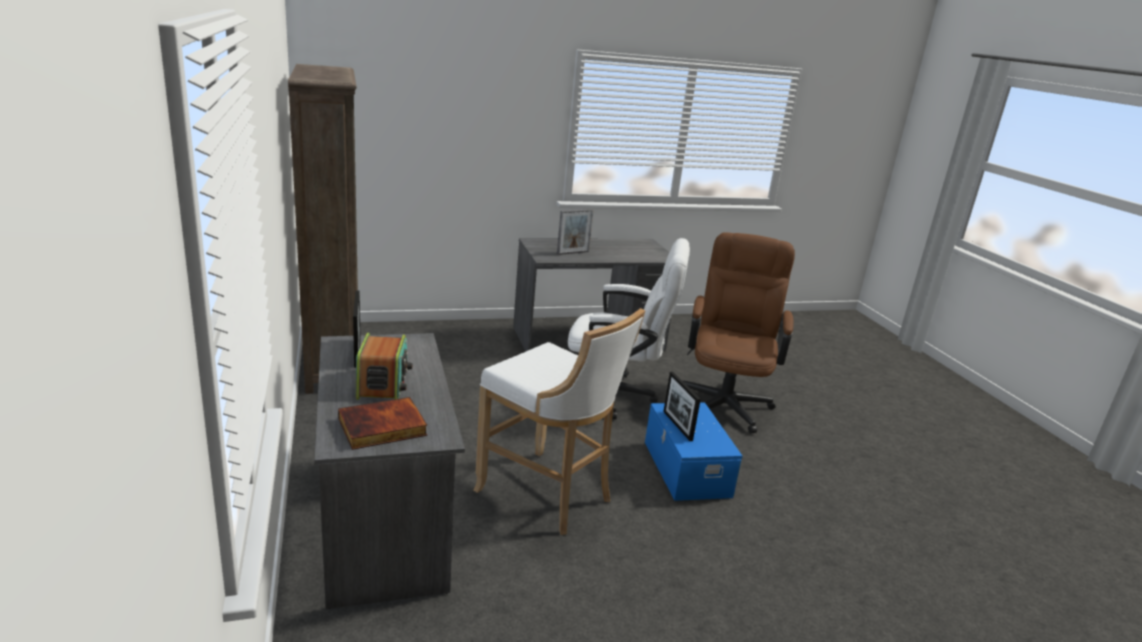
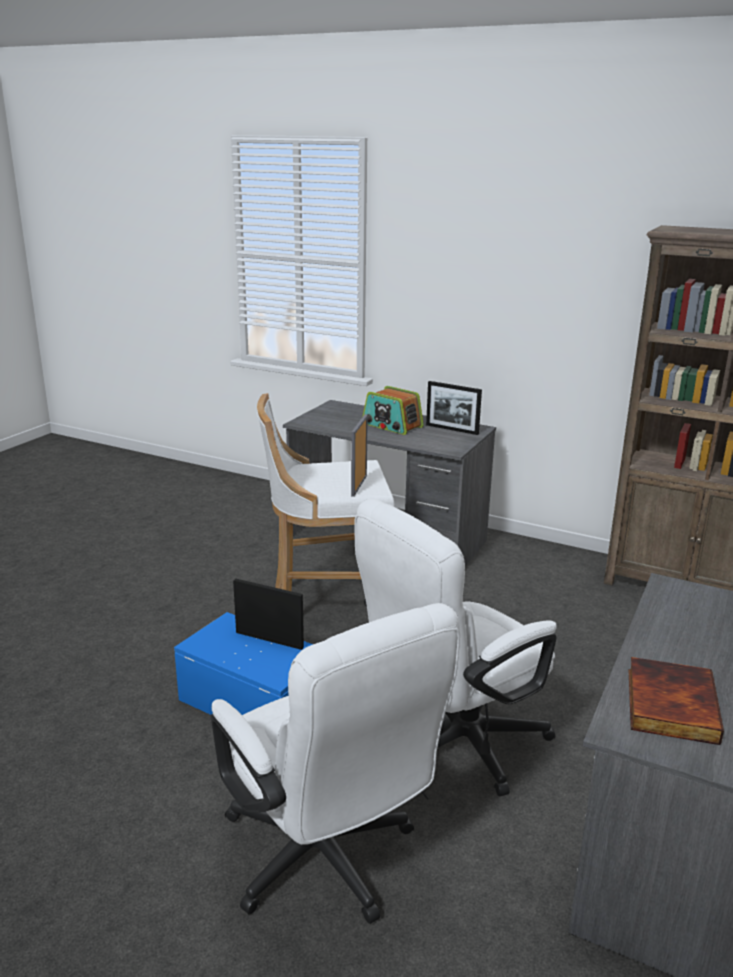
camera: 135 degrees right, 0 degrees up
book [338,397,427,450] -> book moved to [628,657,724,745]
picture frame [557,209,594,255] -> picture frame moved to [351,414,368,497]
brown office chair [683,232,795,433] -> white office chair [211,603,460,924]

